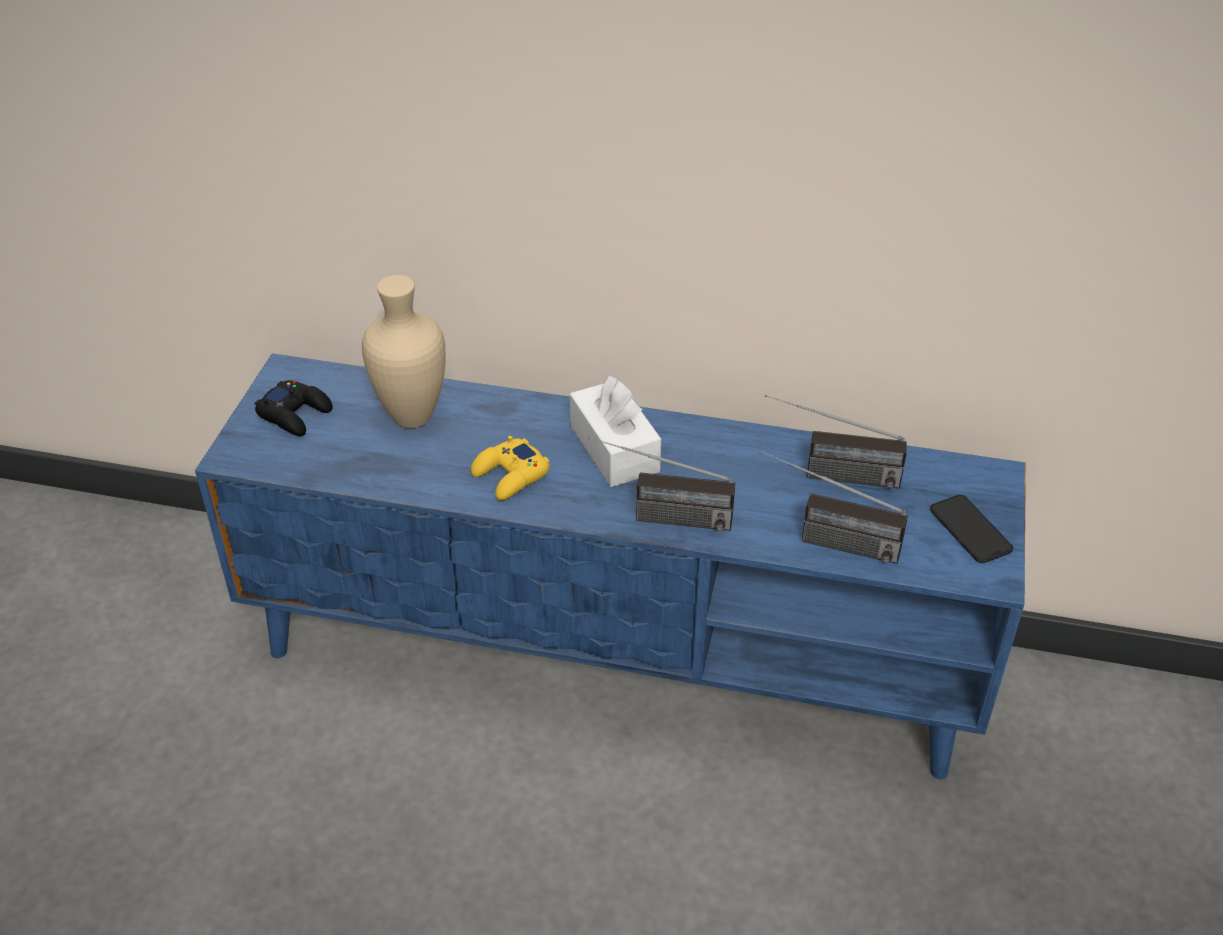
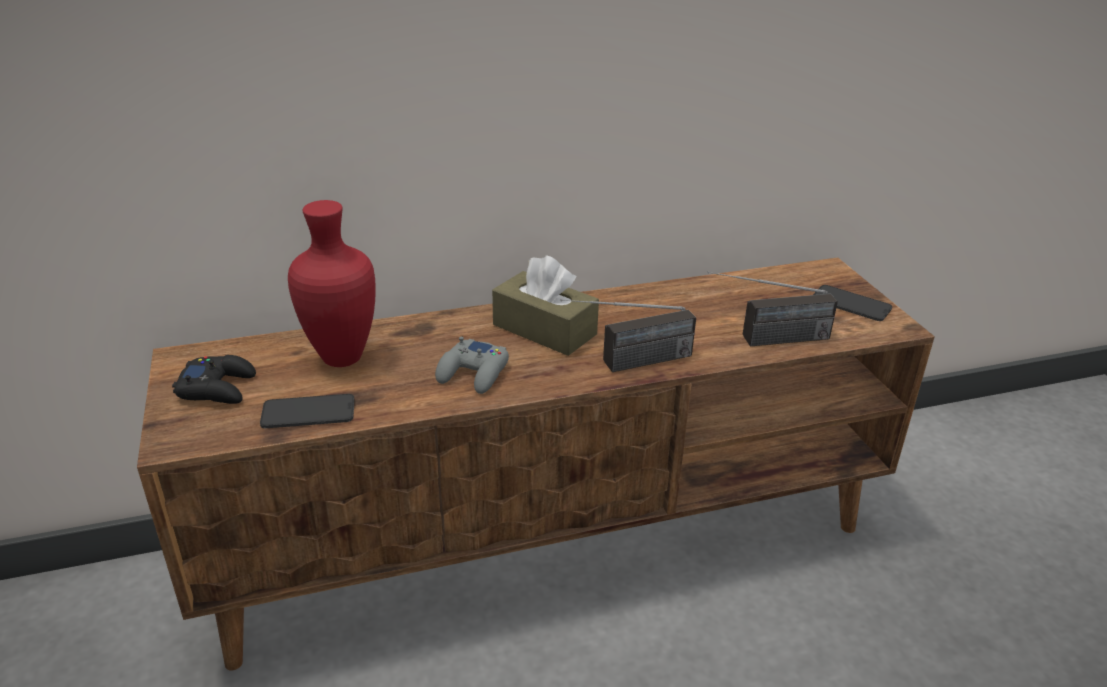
camera: 30 degrees left, 10 degrees down
blue tv stand [195,353,1026,779] -> brown tv stand [137,257,935,671]
beige vase [362,275,446,428] -> red vase [288,200,376,367]
yellow game controller [471,435,550,500] -> grey game controller [435,336,509,394]
white tissue box [570,376,661,487] -> brown tissue box [492,256,599,356]
radio [765,395,907,488] -> none
none -> phone [260,394,354,428]

